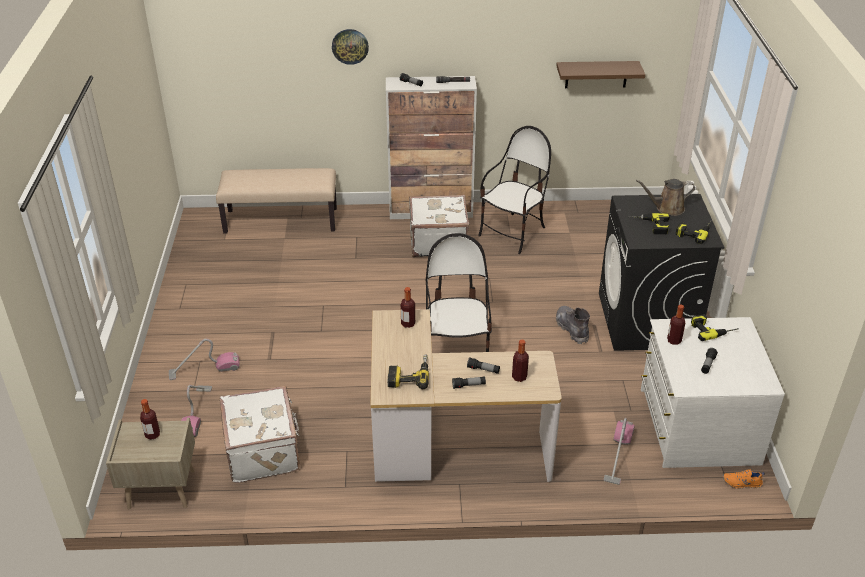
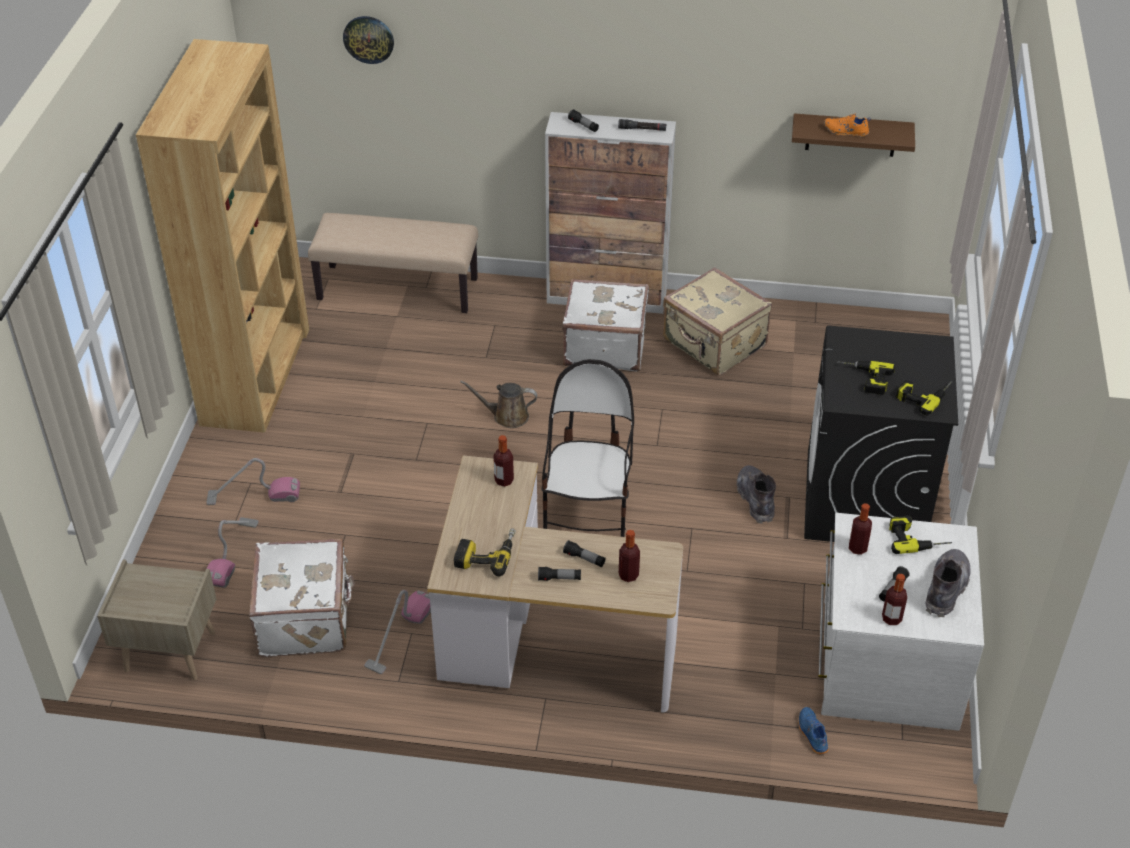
camera: 10 degrees right, 5 degrees up
bottle [140,399,160,440] -> bottle moved to [882,574,907,625]
wall clock [332,29,369,65] -> wall clock moved to [343,16,394,64]
chair [478,126,551,254] -> beige suitcase [663,267,772,376]
vacuum cleaner [604,418,635,485] -> vacuum cleaner moved to [364,590,431,674]
brown watering can [636,179,695,216] -> brown watering can moved to [460,381,537,428]
orange shoe [723,469,765,489] -> orange shoe moved to [824,114,871,137]
none -> brown bookcase [136,39,309,433]
none -> blue shoe [798,707,828,755]
none -> grey boot [926,549,970,617]

